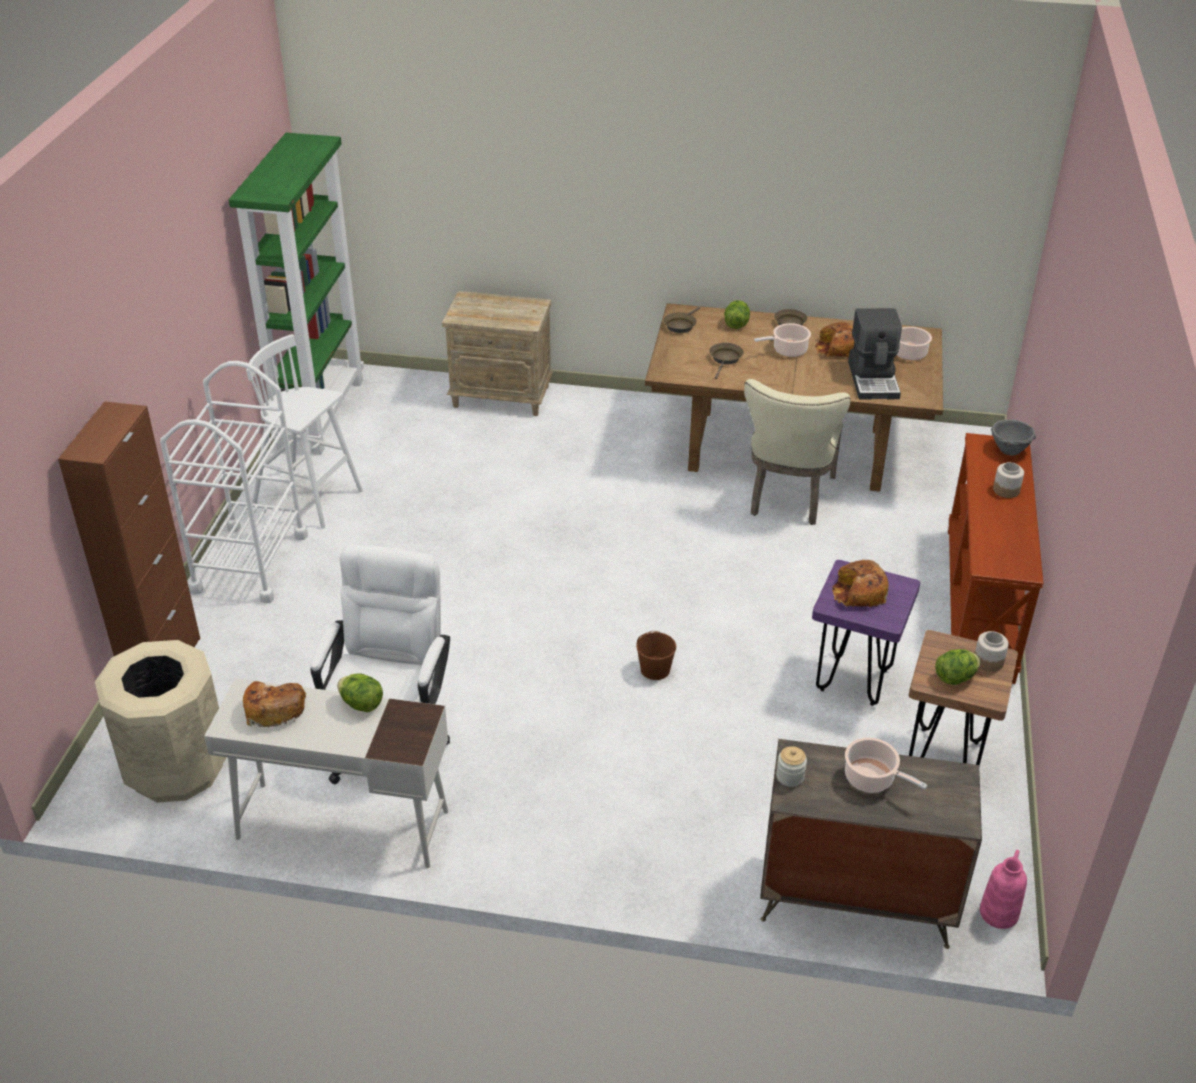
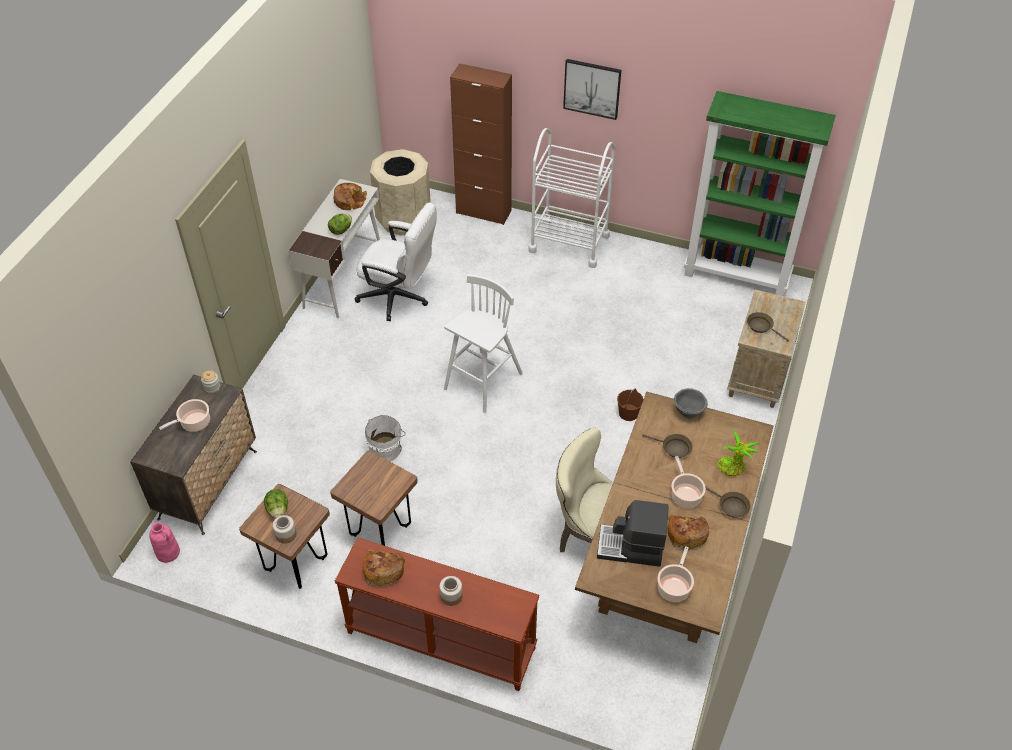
camera: 100 degrees right, 10 degrees up
white stool [246,334,363,529] -> white stool moved to [444,274,523,413]
brown bucket [636,631,676,680] -> brown bucket moved to [617,389,644,421]
brown frying pan [663,306,701,333] -> brown frying pan moved to [747,312,789,341]
lettuce [724,300,750,329] -> potted plant [717,429,761,476]
purple stool [812,560,920,706] -> brown stool [330,450,418,546]
bread [832,560,889,607] -> bread moved to [363,549,405,586]
grey bowl [991,419,1036,456] -> grey bowl moved to [674,388,708,419]
none -> white bucket [365,415,405,461]
none -> picture [563,59,621,120]

